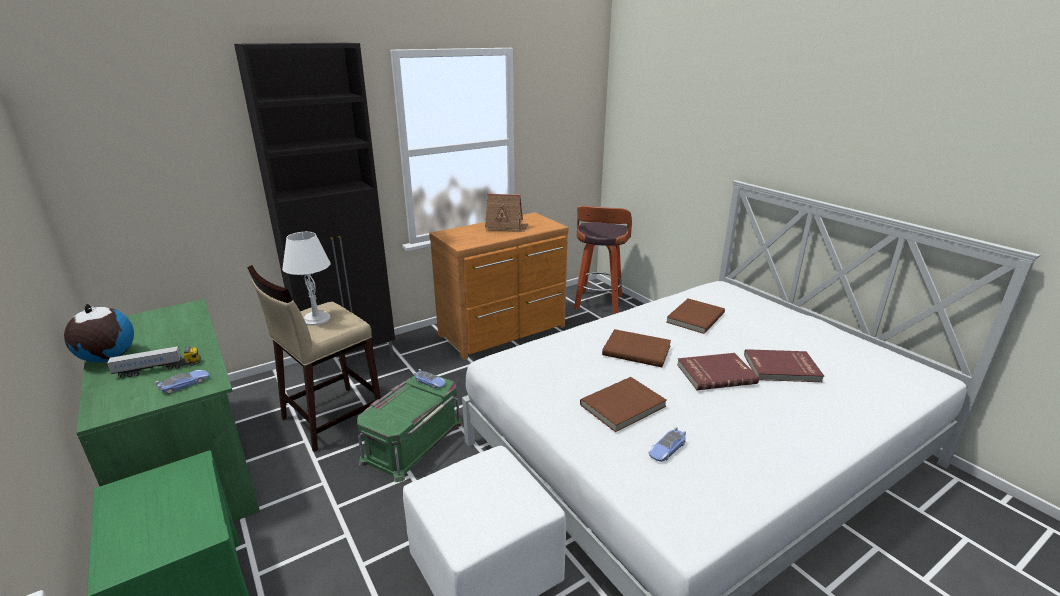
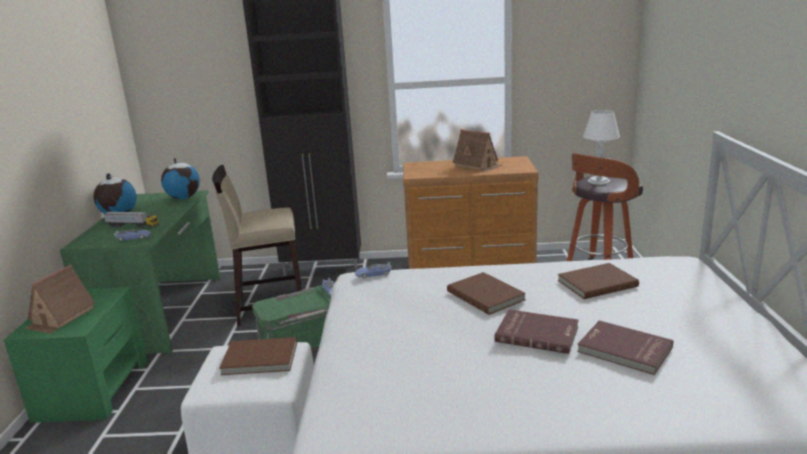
camera: 35 degrees right, 5 degrees down
white table lamp [282,232,331,326] -> white table lamp moved to [583,110,620,185]
brown book [580,377,667,432] -> brown book moved to [219,337,297,375]
toy car [649,427,686,462] -> toy car moved to [355,262,392,278]
none -> toy house [24,265,96,334]
none -> globe [161,158,200,199]

